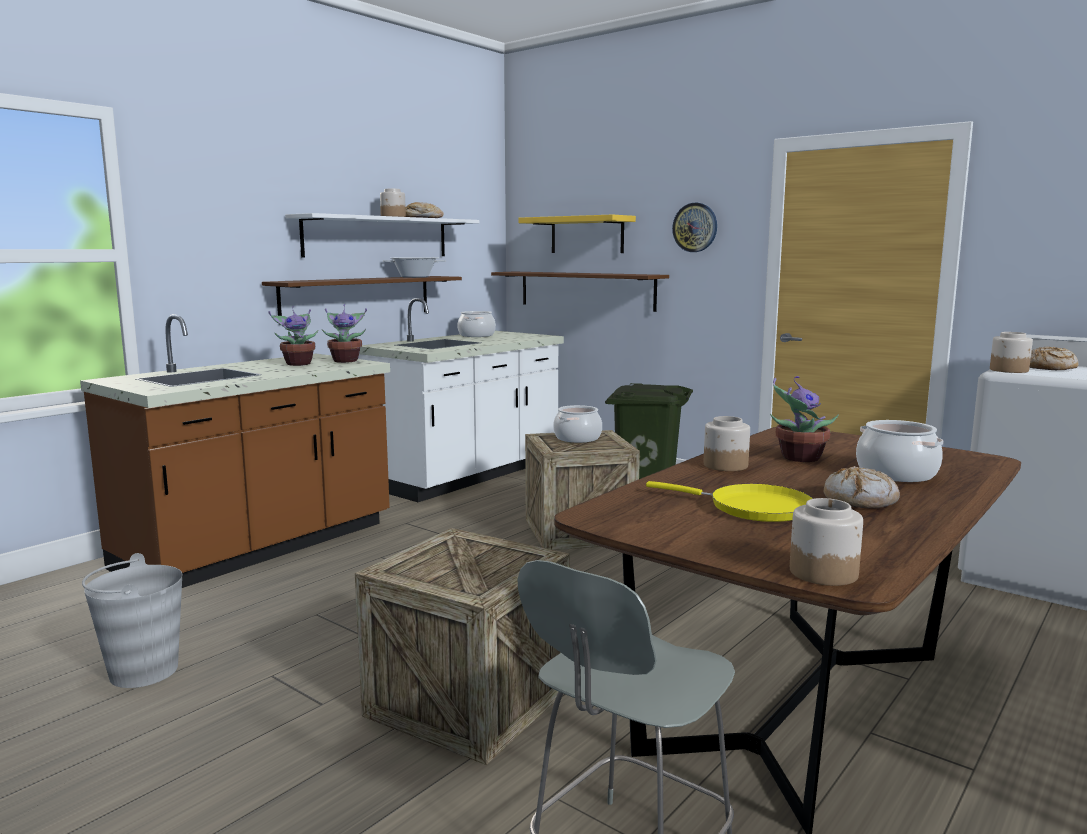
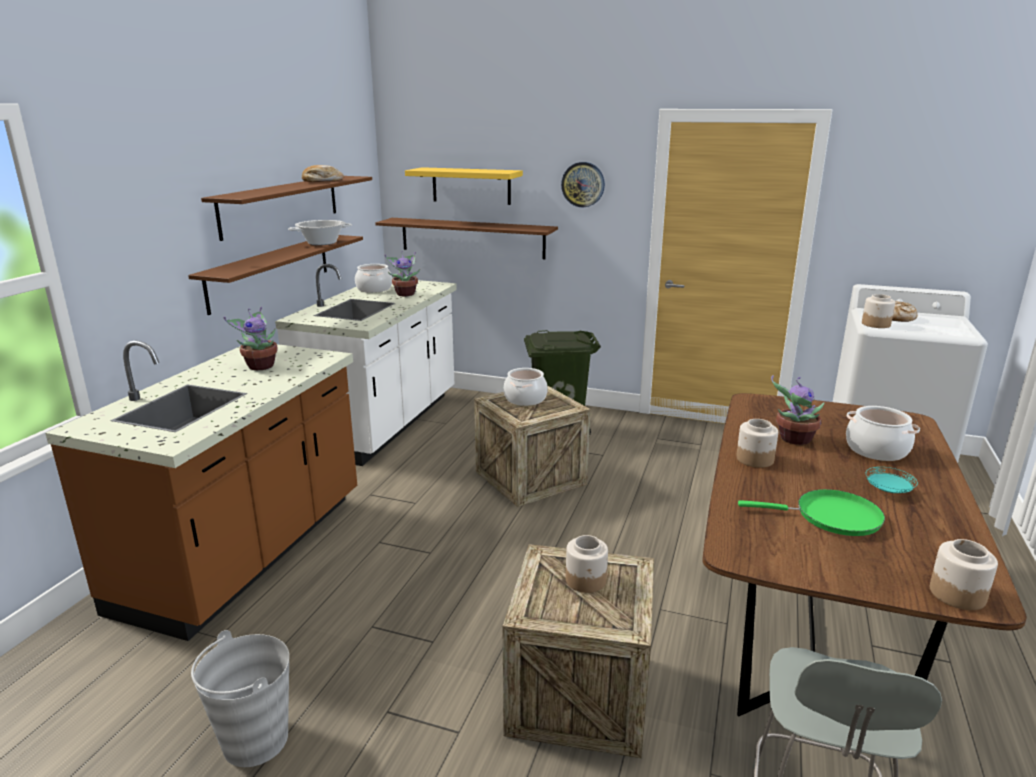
camera: 20 degrees left, 10 degrees up
white shelf [285,213,479,257] -> brown shelf [201,176,372,241]
potted plant [322,305,367,363] -> potted plant moved to [384,251,420,296]
jar [380,188,406,217] -> jar moved to [566,535,608,593]
yellow frying pan [646,481,813,522] -> green frying pan [738,489,885,536]
bread [824,466,900,508] -> turquoise plate [866,467,918,493]

